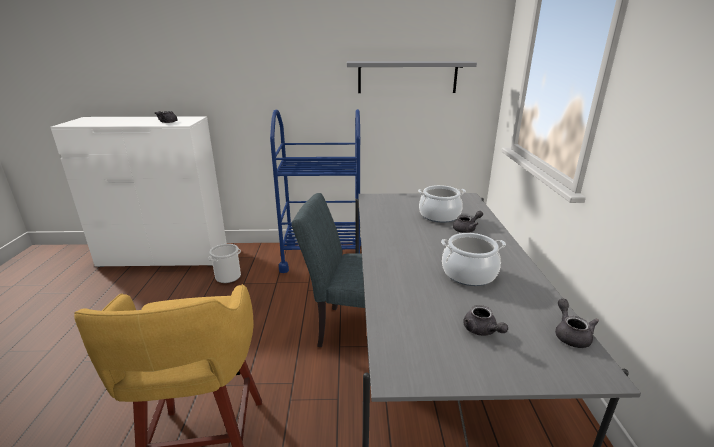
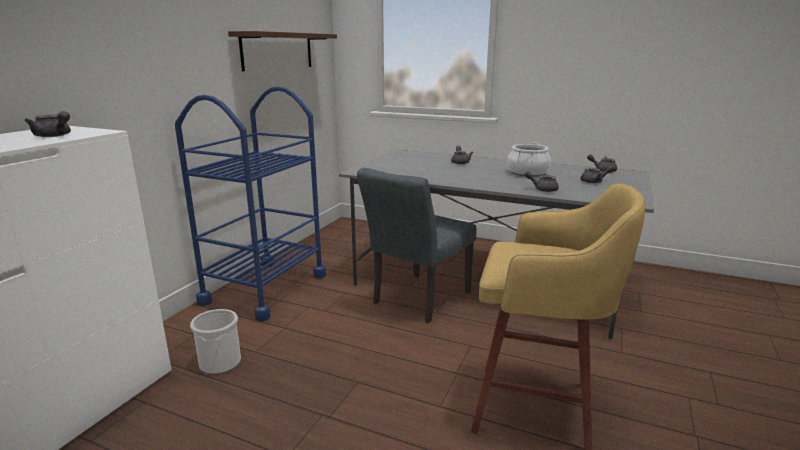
camera: 65 degrees left, 5 degrees down
grey shelf [347,61,477,93] -> brown shelf [228,31,337,71]
cooking pot [418,185,466,223] -> none
none -> grey teapot [524,171,559,192]

